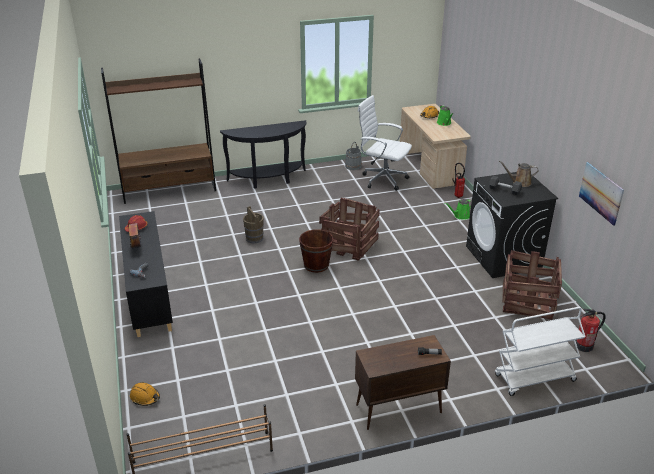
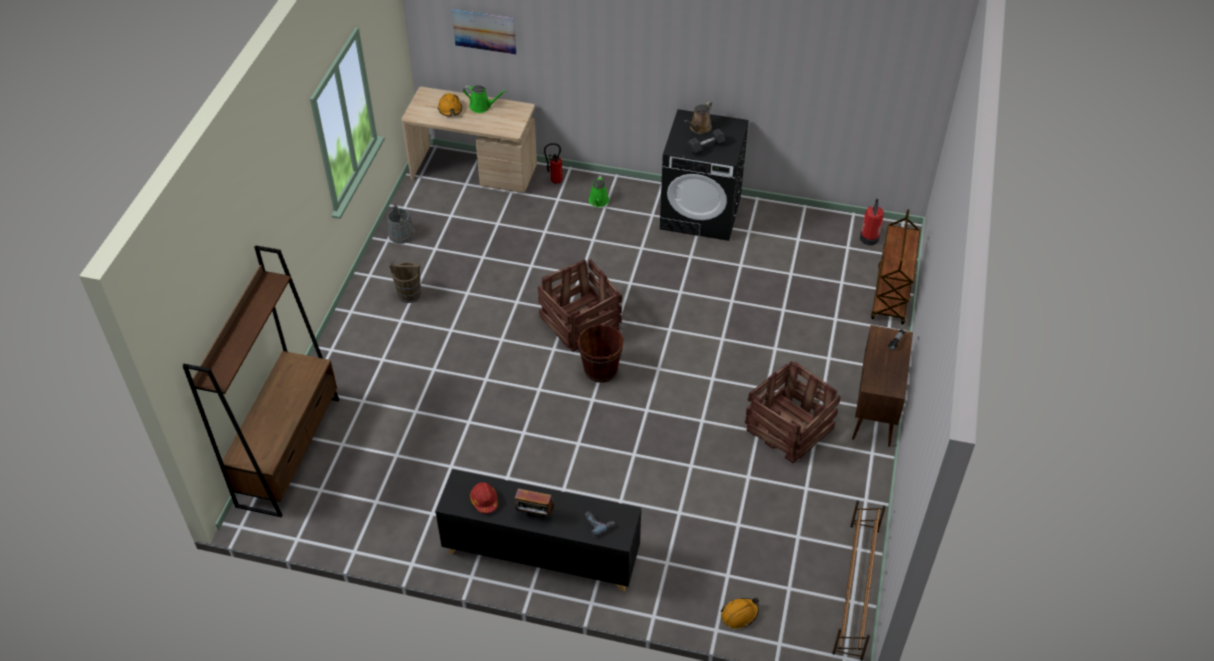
camera: 60 degrees left, 15 degrees up
black console table [220,120,306,189] -> none
brown bucket [243,206,264,243] -> brown bucket moved to [389,262,421,303]
white office chair [358,95,412,191] -> none
white cart [495,307,585,396] -> brown cart [871,209,920,325]
crate [502,250,562,320] -> crate moved to [745,361,840,463]
picture [579,162,624,226] -> picture moved to [452,9,516,54]

